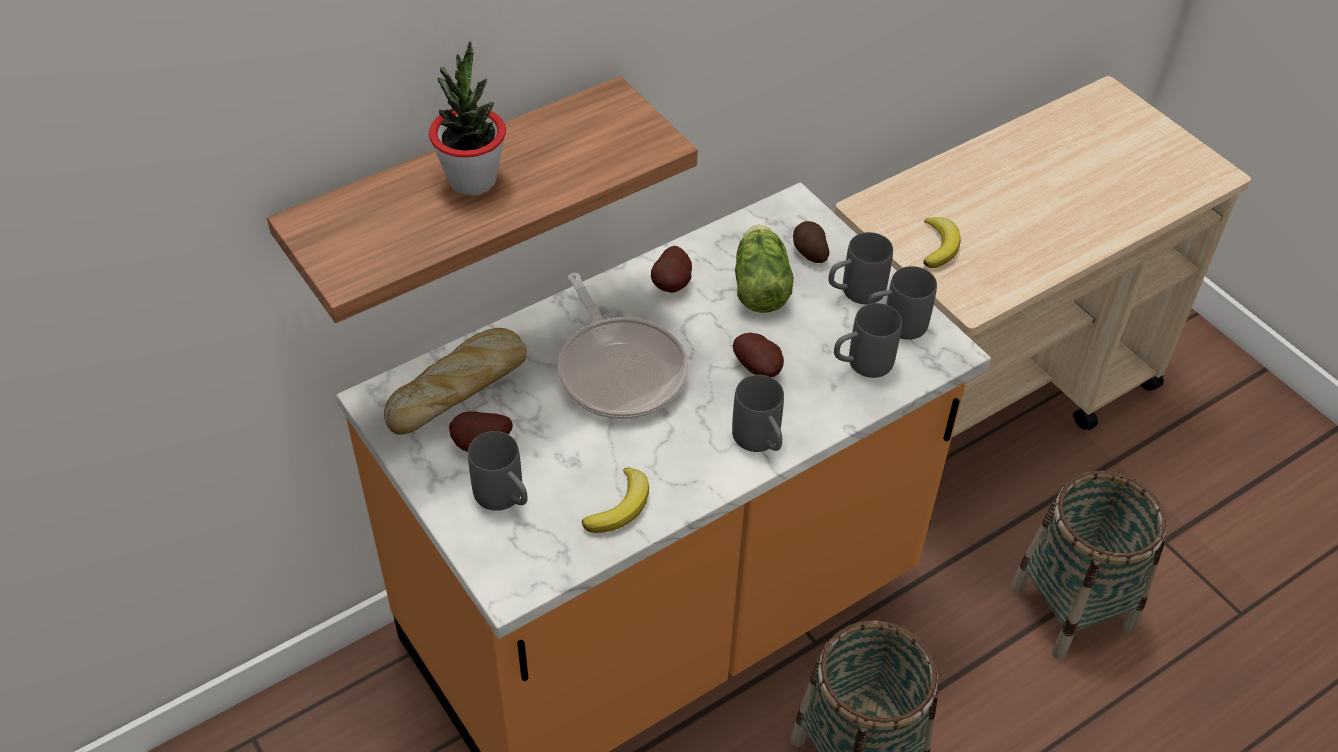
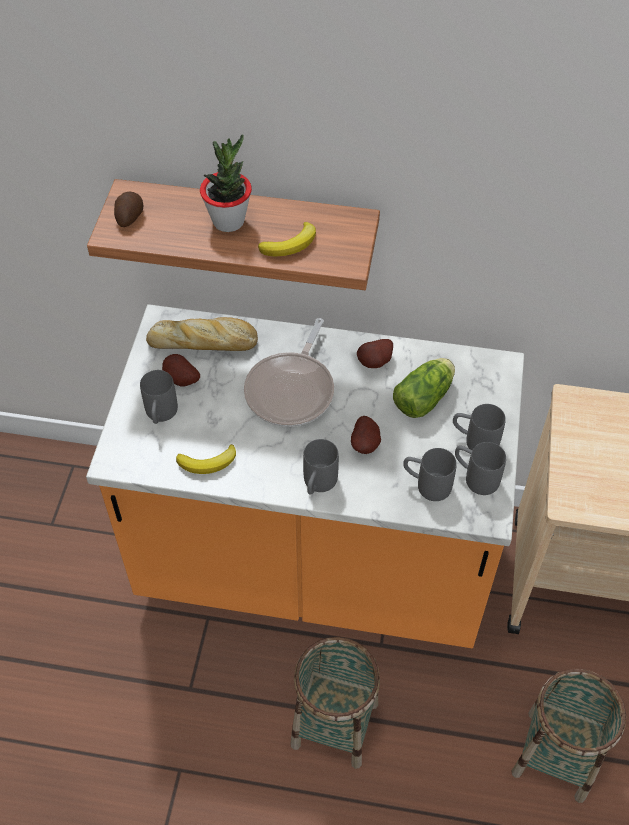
camera: 45 degrees right, 5 degrees up
potato [793,221,830,263] -> potato moved to [114,192,143,227]
banana [923,217,961,268] -> banana moved to [258,222,316,257]

